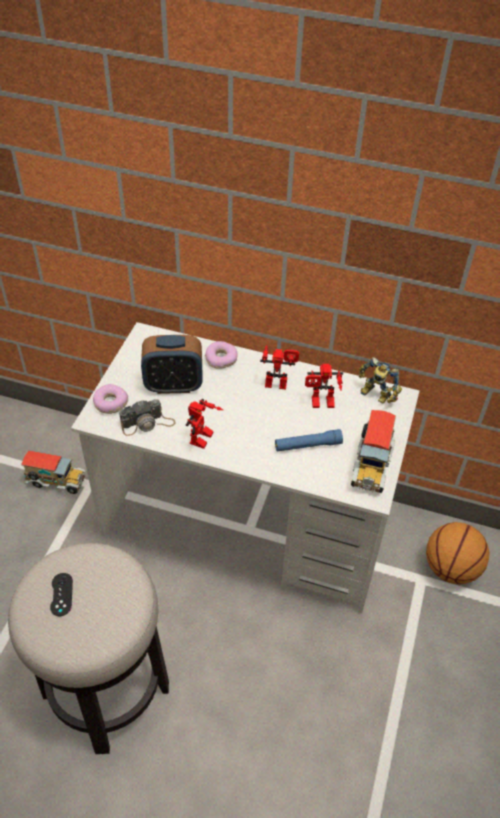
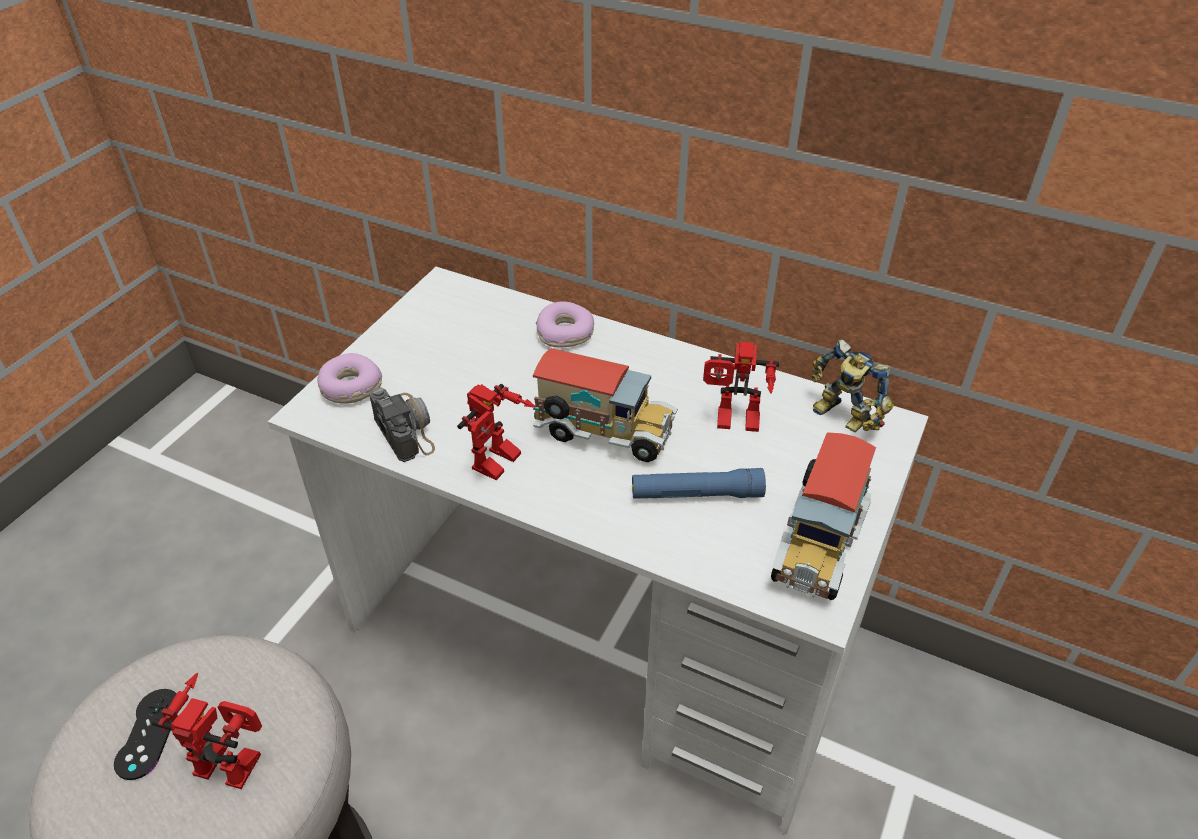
camera: 10 degrees right, 5 degrees down
toy truck [21,450,86,494] -> toy truck moved to [533,348,678,462]
camera [119,399,175,436] -> camera turned 105 degrees counterclockwise [370,387,435,462]
alarm clock [141,335,203,394] -> none
toy robot [260,345,299,389] -> toy robot moved to [152,673,262,789]
basketball [426,522,490,585] -> none

